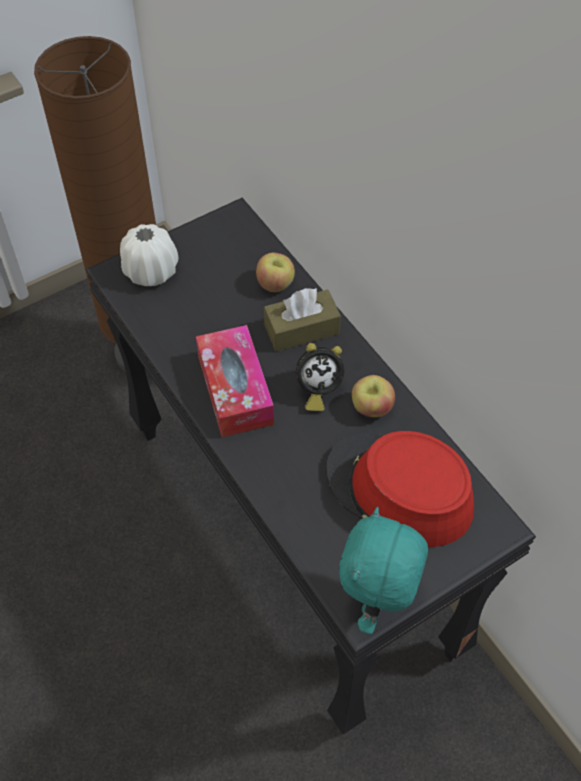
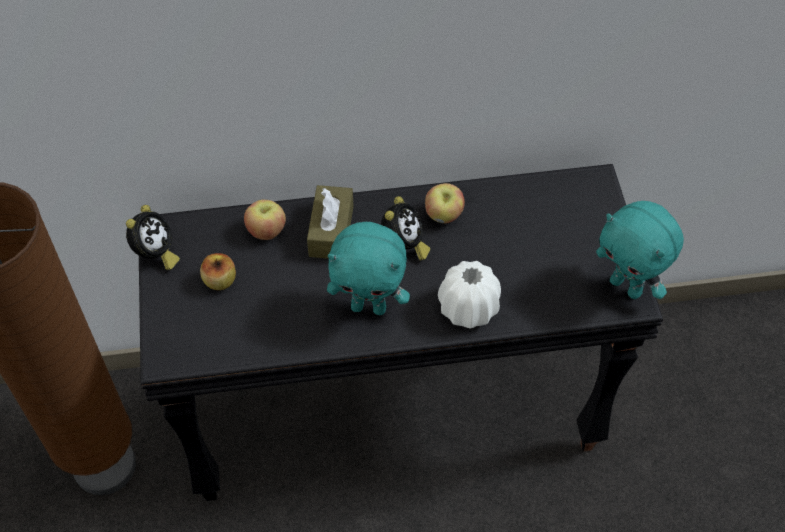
camera: 65 degrees left, 0 degrees up
white vase [120,224,178,286] -> white vase moved to [438,261,501,329]
tissue box [196,325,274,437] -> turquoise plush toy [327,222,410,315]
red hat [326,431,474,547] -> none
none -> alarm clock [126,205,180,270]
none -> apple [200,253,236,290]

